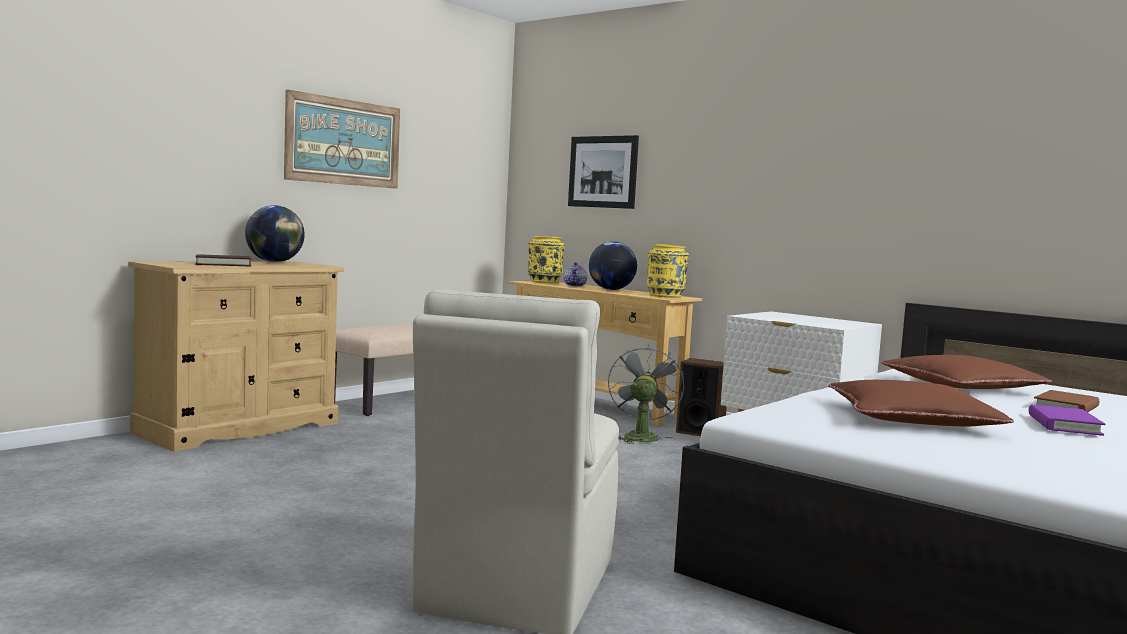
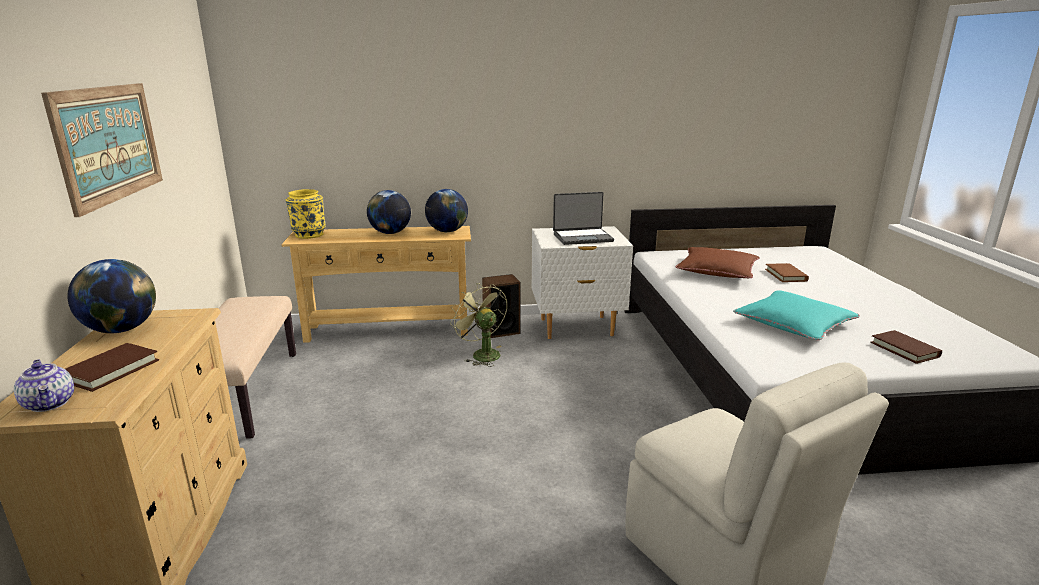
camera: 45 degrees left, 15 degrees up
teapot [563,262,587,287] -> teapot moved to [14,359,74,412]
picture [568,135,639,209] -> none
grey fan [608,345,684,444] -> green fan [450,283,507,367]
yellow vase [647,244,689,298] -> globe [425,189,468,232]
brown pillow [828,380,1014,426] -> turquoise pillow [733,290,860,340]
purple book [1029,405,1105,436] -> none
none -> laptop [553,192,614,245]
none -> brown book [870,330,942,364]

